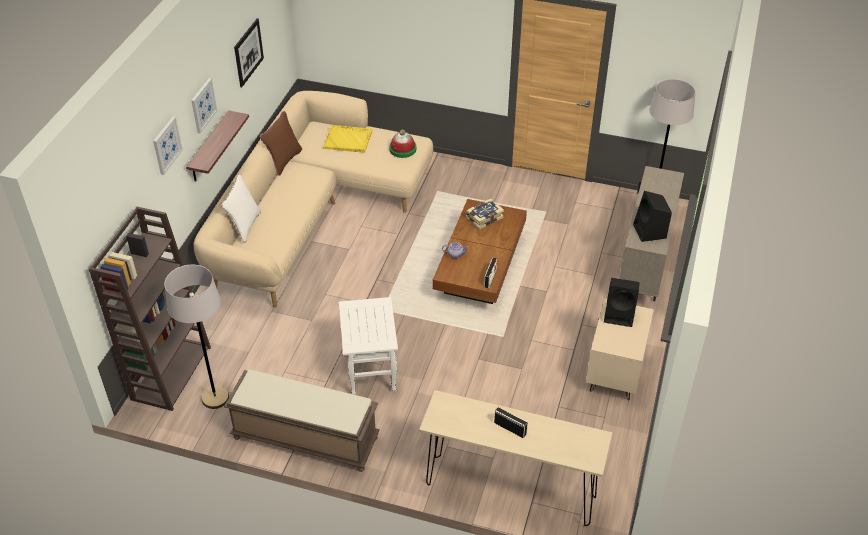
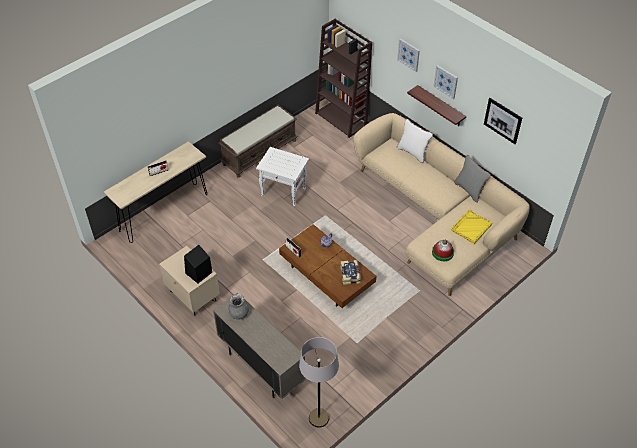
camera: 120 degrees right, 5 degrees up
grey floor lamp [164,264,229,409] -> none
brown pillow [260,111,302,176] -> grey pillow [454,155,491,203]
black speaker [633,191,672,242] -> grey vase [229,294,249,320]

